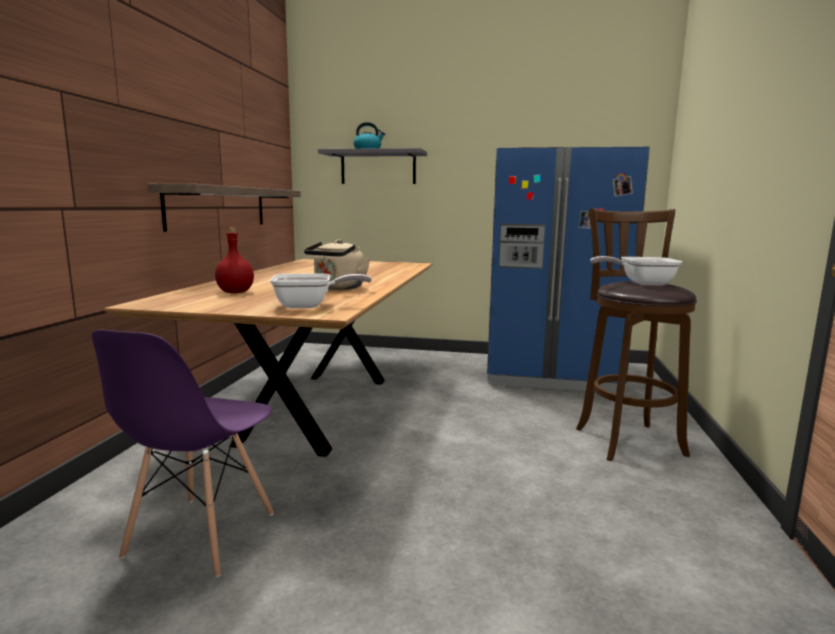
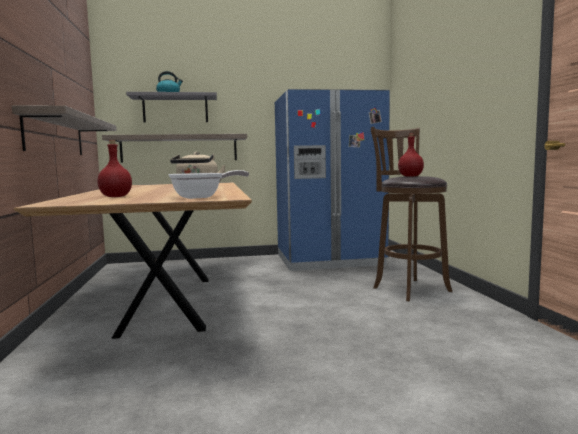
camera: 20 degrees left, 5 degrees down
purple chair [92,330,274,578] -> none
frying pan [590,256,682,285] -> red bottle [398,133,424,177]
none -> shelf [102,134,247,162]

